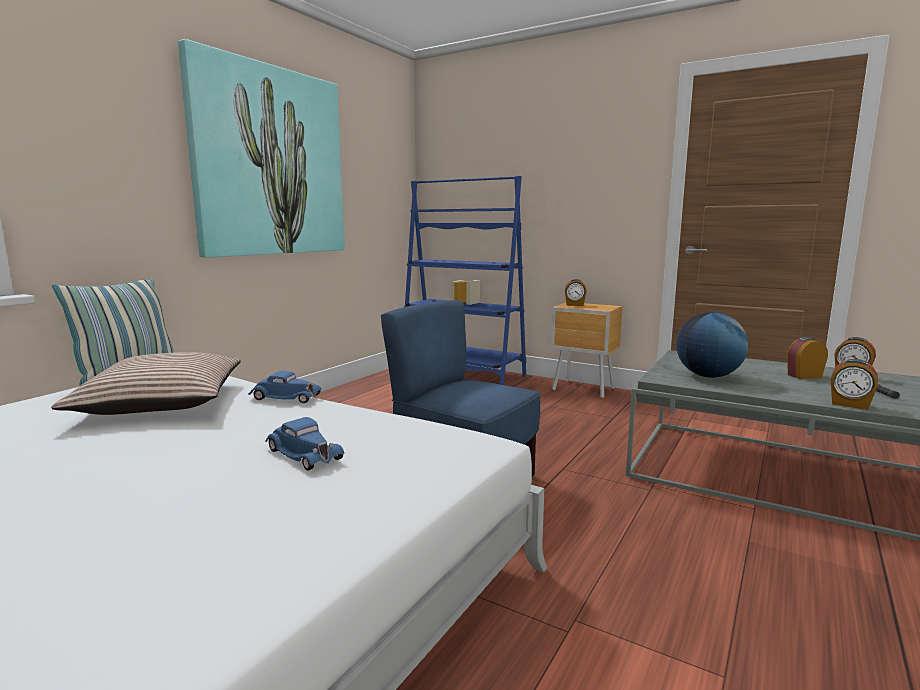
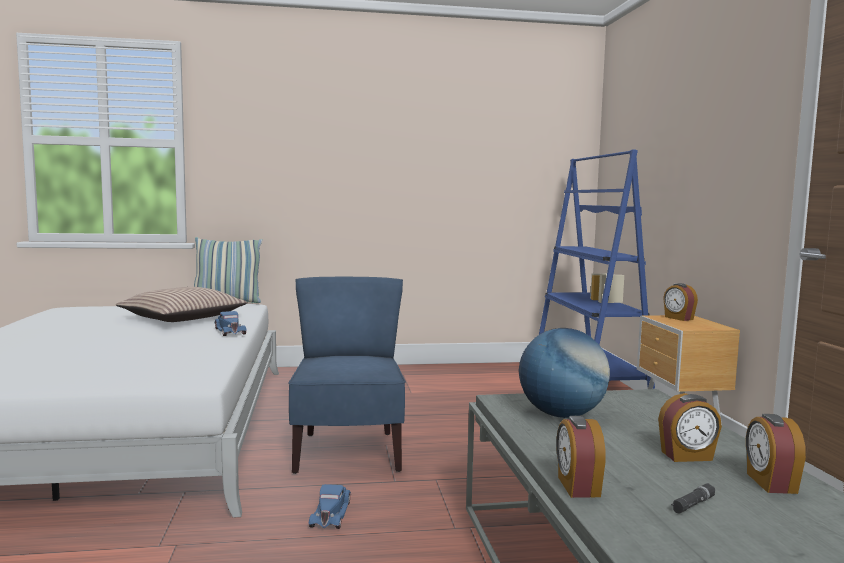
camera: 50 degrees right, 5 degrees down
picture [178,39,345,258] -> none
blue toy car [265,417,344,471] -> blue toy car moved to [309,484,351,529]
alarm clock [787,337,828,379] -> alarm clock turned 135 degrees clockwise [658,393,722,462]

